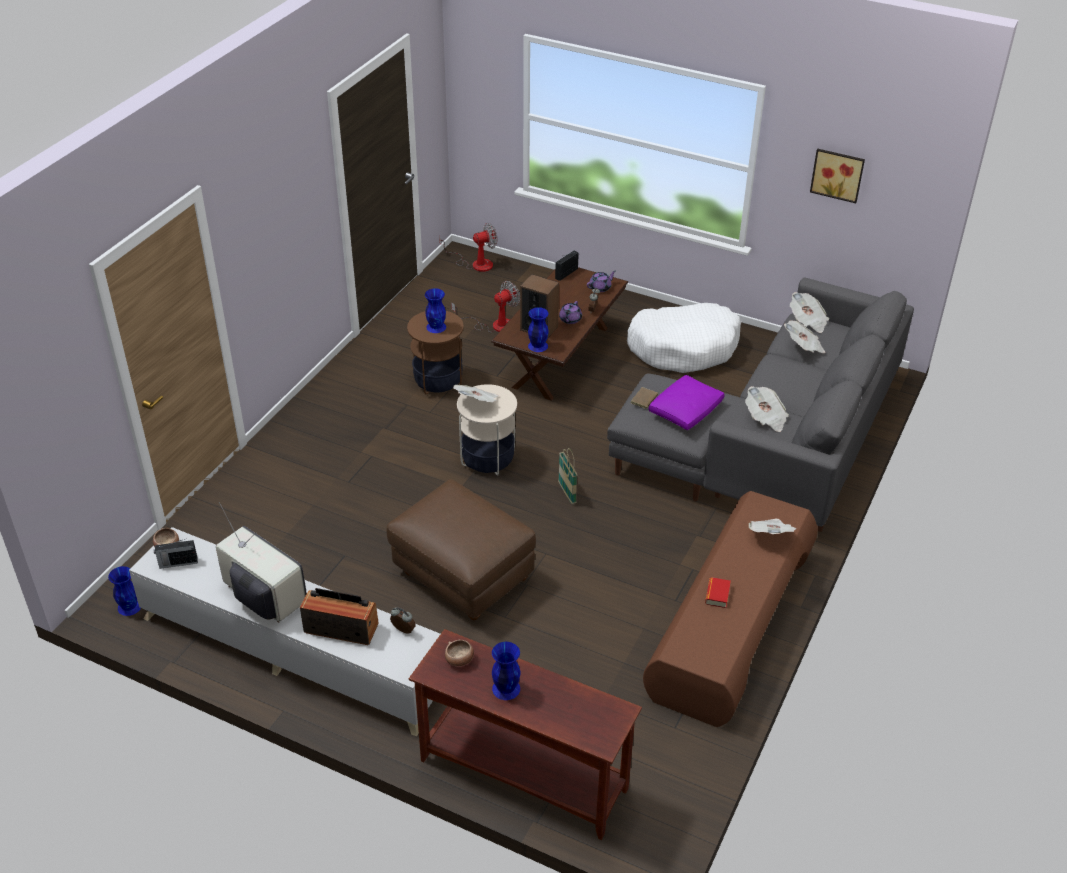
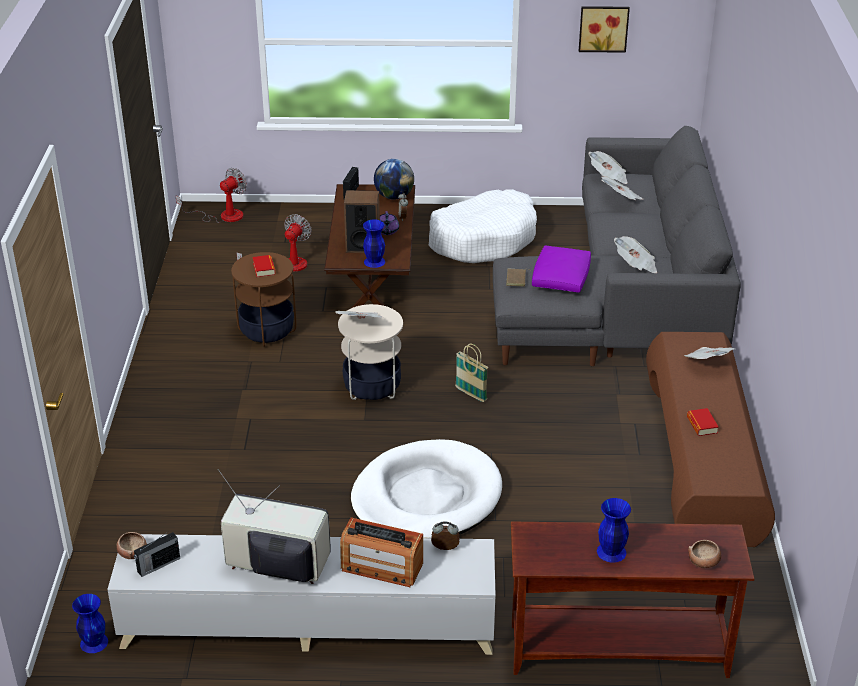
camera: 25 degrees left, 5 degrees down
radio [300,588,379,645] -> radio turned 150 degrees counterclockwise [340,517,423,587]
brown ottoman [386,479,536,620] -> white dog bed [351,439,502,538]
blue vase [425,288,446,333] -> book [253,255,276,277]
bowl [445,640,474,666] -> bowl moved to [688,540,721,568]
purple teapot [587,271,616,292] -> globe [374,159,414,200]

